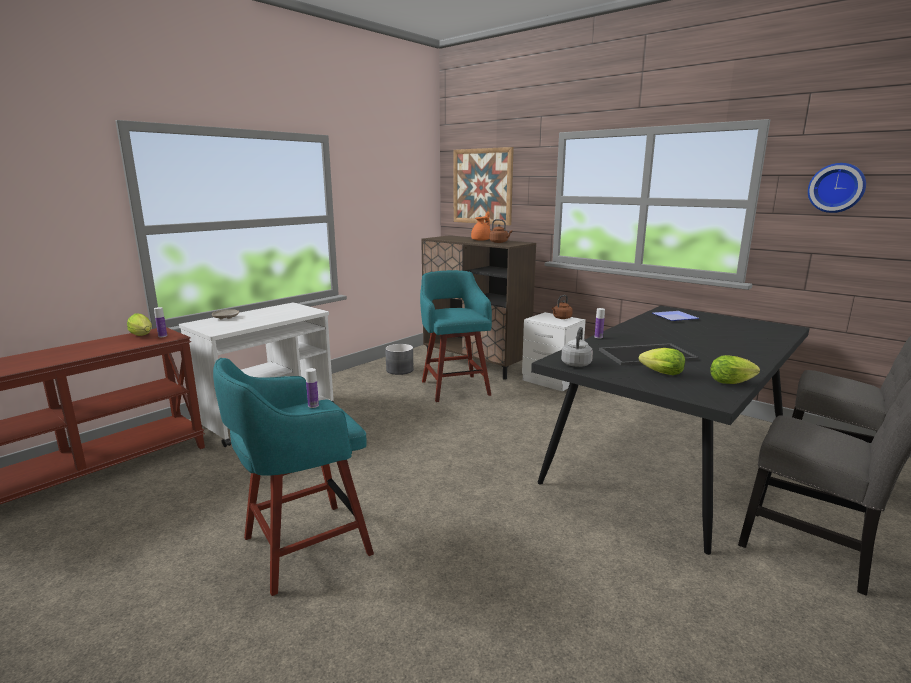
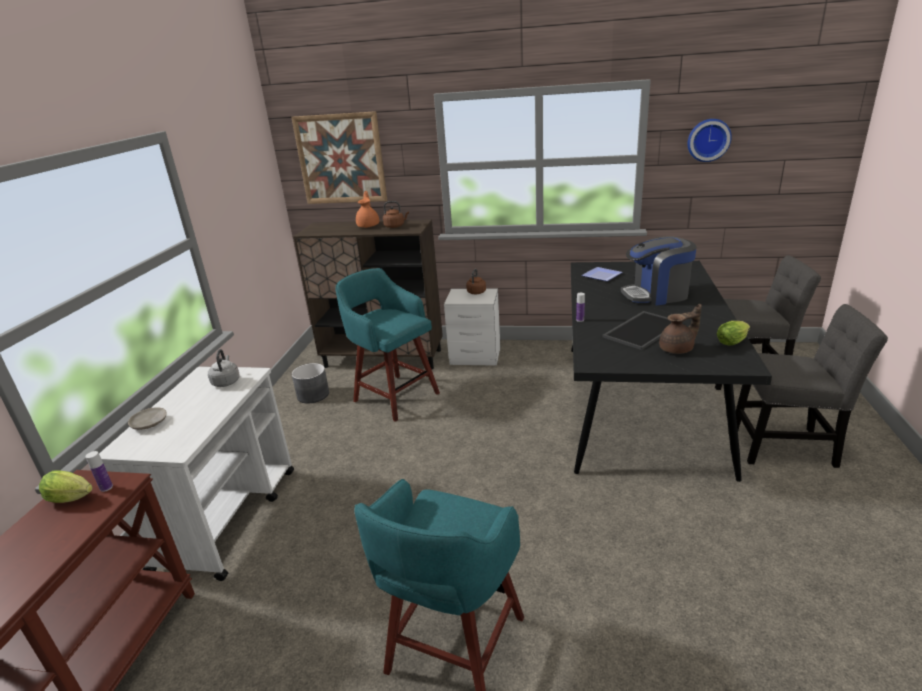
camera: 30 degrees left, 10 degrees up
bottle [305,368,319,408] -> none
grey kettle [561,327,593,367] -> grey kettle moved to [208,349,240,387]
lettuce [639,348,685,375] -> brown teapot [659,304,701,354]
none -> coffee machine [621,236,697,306]

